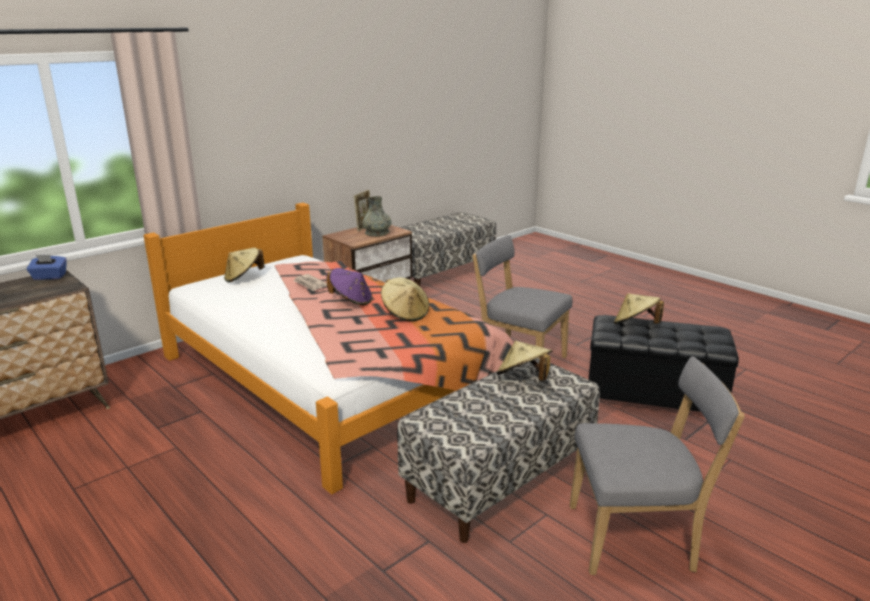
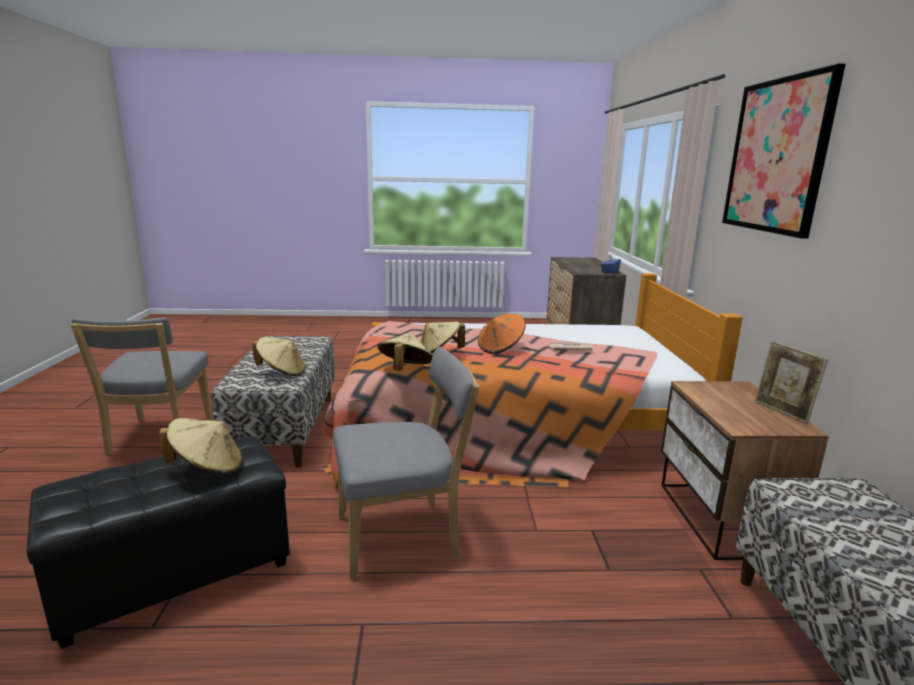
camera: 130 degrees right, 5 degrees down
beige hat [224,248,265,283] -> beige hat moved to [377,332,433,371]
purple hat [326,268,372,305] -> orange hat [478,314,526,354]
grey vase [363,196,392,237] -> none
grey chair [570,357,745,575] -> grey chair turned 45 degrees counterclockwise [71,318,212,456]
none -> picture [722,63,846,239]

